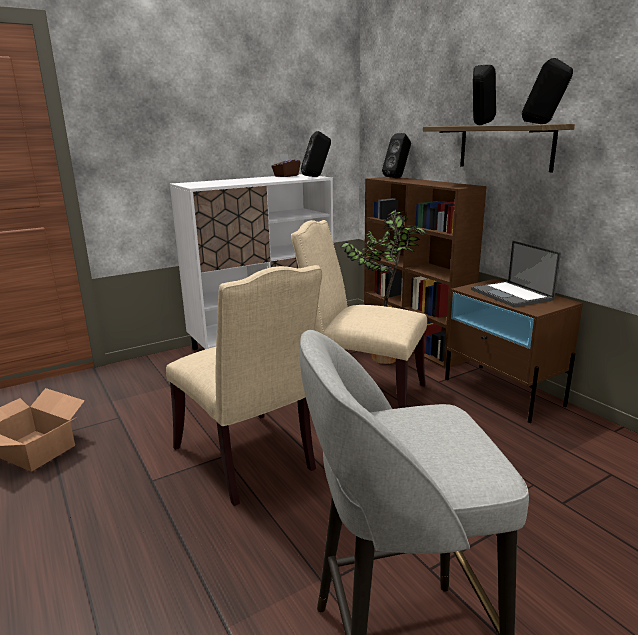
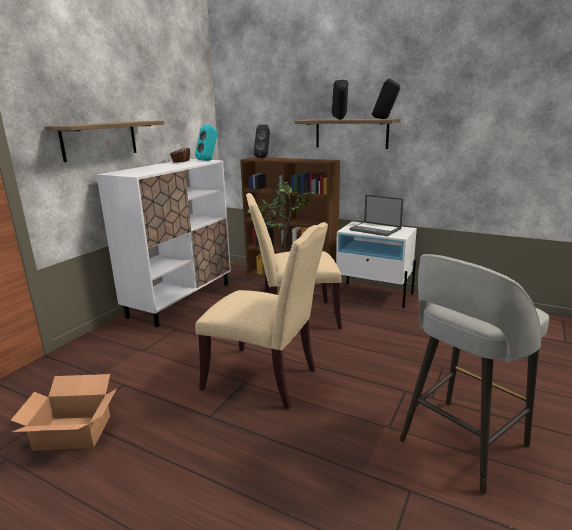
camera: 30 degrees left, 0 degrees up
black speaker [301,131,331,177] -> turquoise speaker [195,125,218,161]
brown nightstand [445,279,583,423] -> white nightstand [335,221,417,308]
none -> shelf [44,121,164,162]

